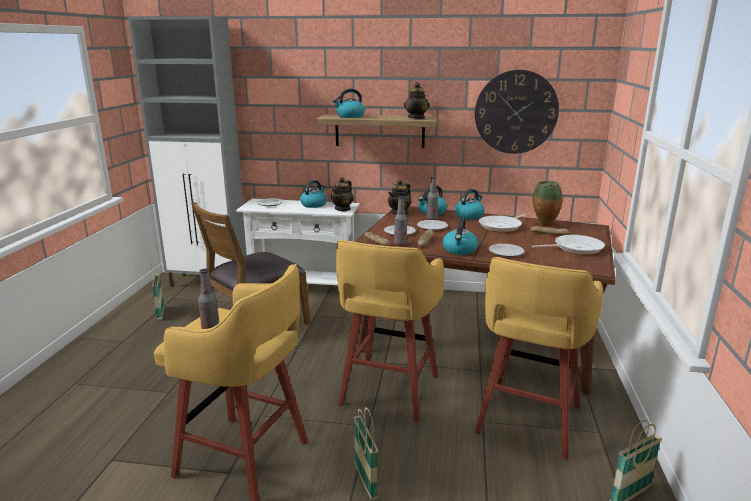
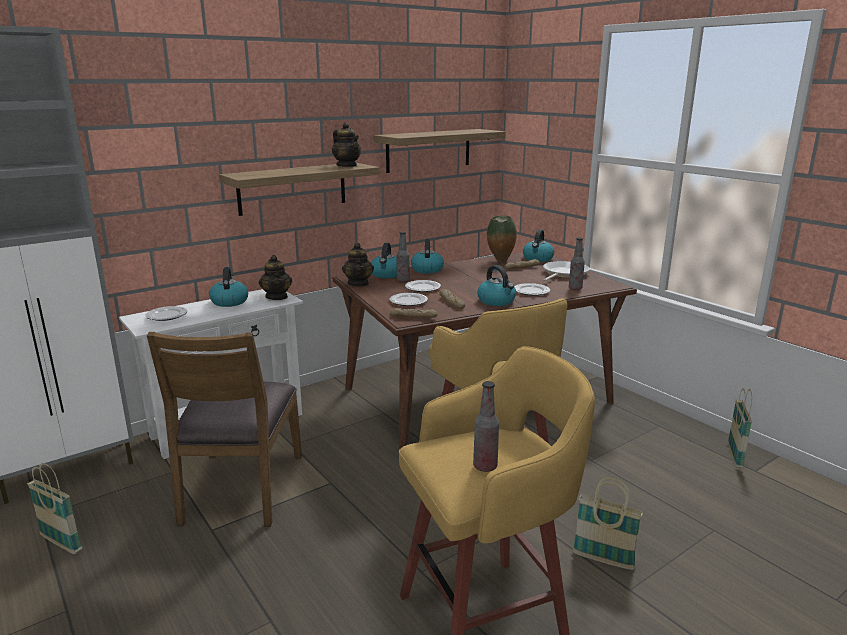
camera: 45 degrees left, 0 degrees up
kettle [333,89,365,118] -> kettle moved to [523,229,554,262]
bottle [394,196,407,245] -> bottle moved to [569,237,585,290]
yellow stool [474,257,603,460] -> none
wall clock [475,70,559,154] -> shelf [374,129,506,173]
frying pan [479,214,526,232] -> none

